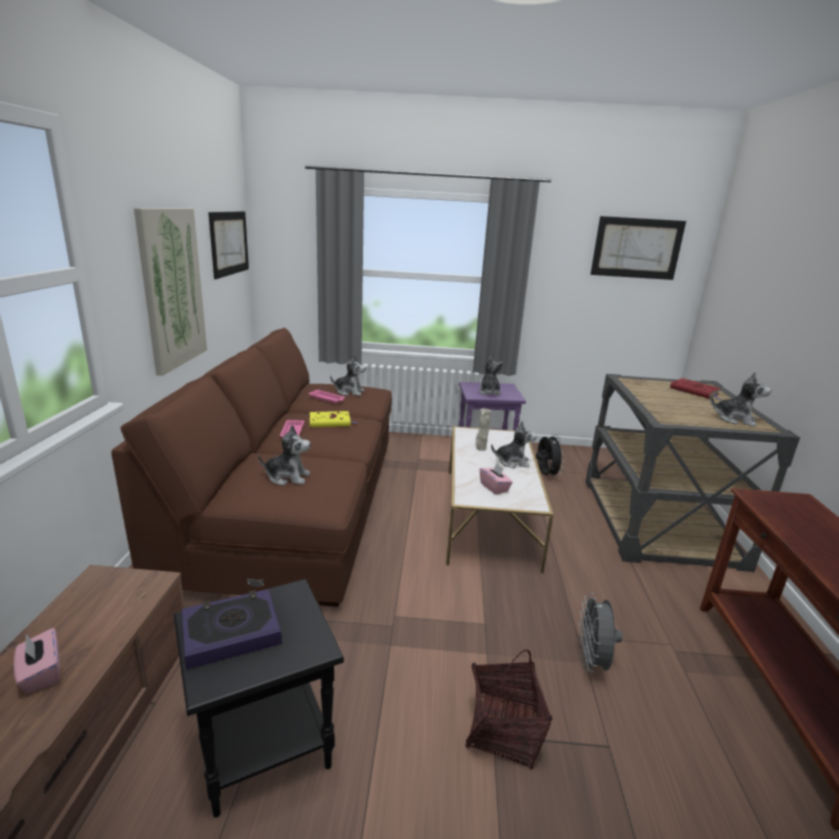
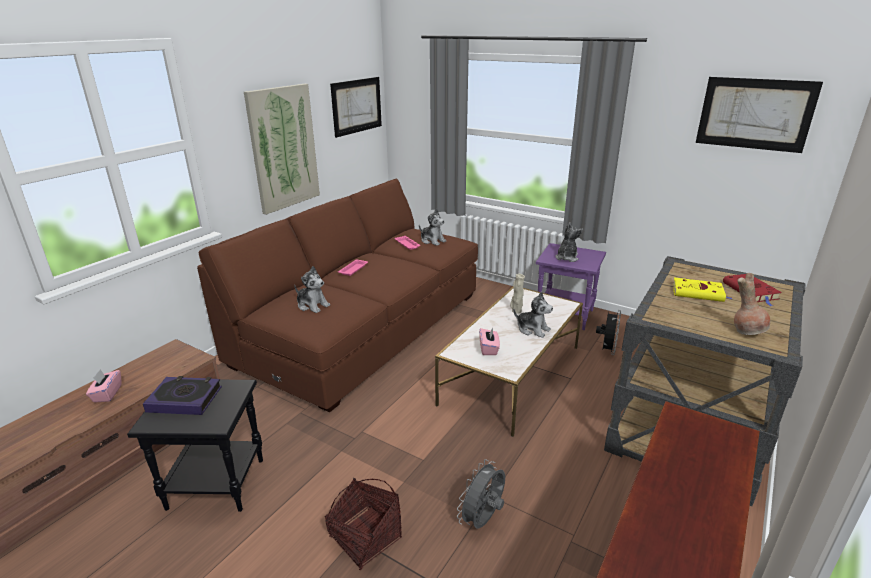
camera: 30 degrees right, 5 degrees up
yellow book [309,411,357,427] -> yellow book moved to [673,278,732,302]
plush toy [710,372,771,427] -> brown vase [734,273,770,335]

